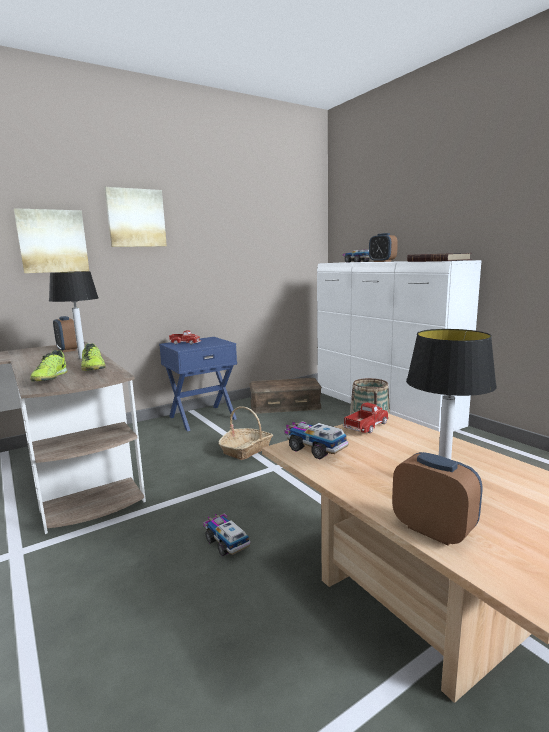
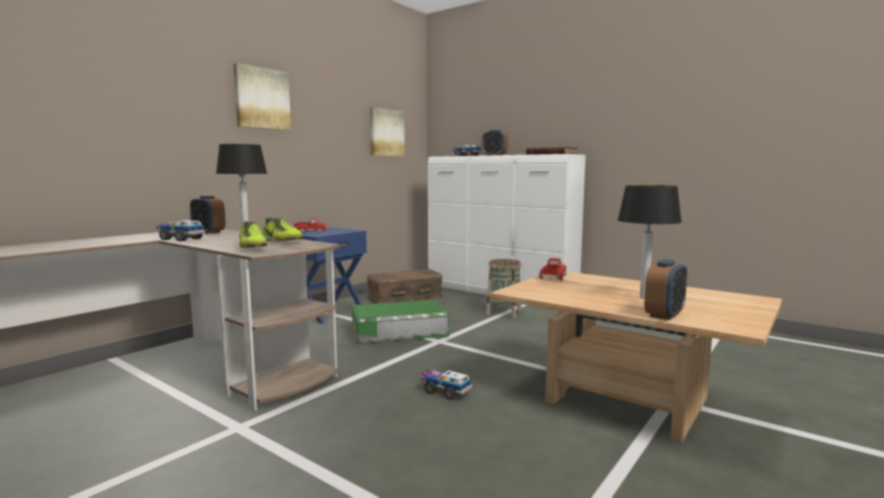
camera: 20 degrees left, 5 degrees down
picture [14,208,89,273] -> picture moved to [370,107,405,157]
basket [219,406,273,460] -> green storage box [352,300,449,344]
toy truck [284,421,349,459] -> toy truck moved to [156,220,205,241]
alarm clock [392,452,482,545] -> alarm clock turned 105 degrees clockwise [644,259,687,320]

